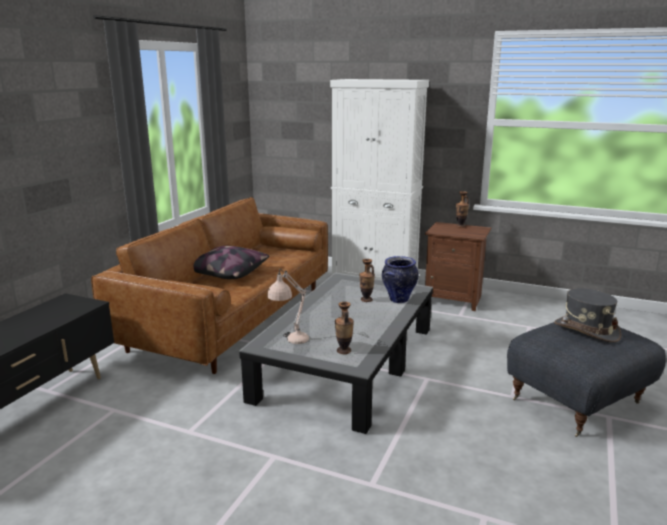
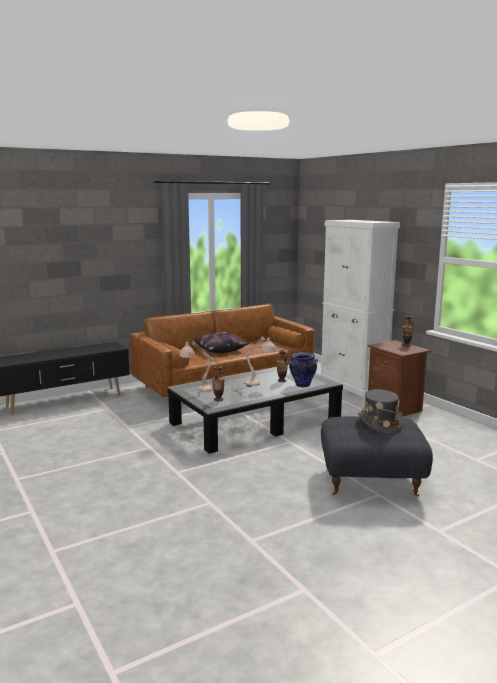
camera: 35 degrees right, 5 degrees down
none -> beige table lamp [245,334,276,387]

